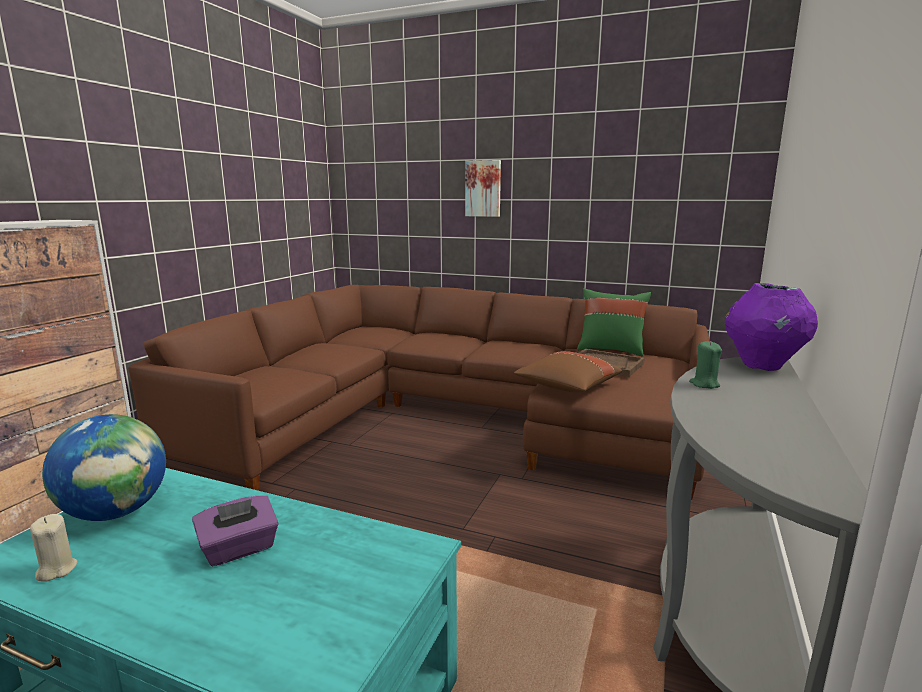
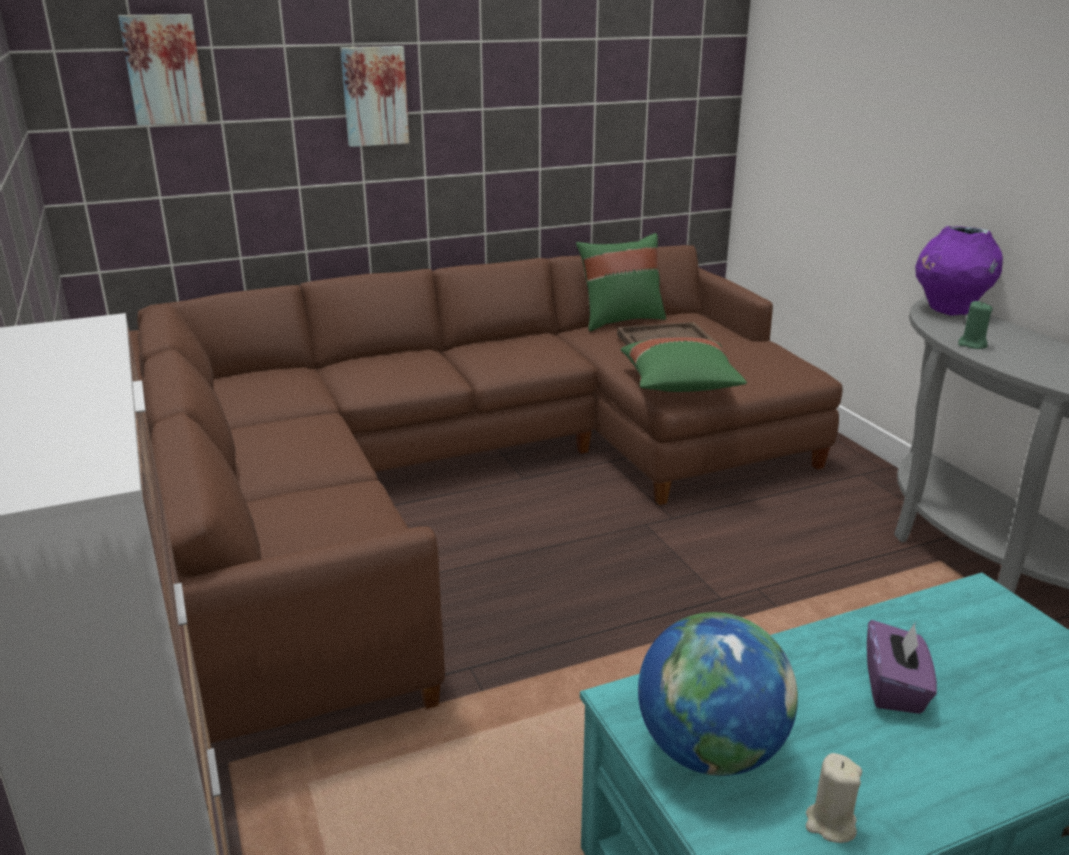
camera: 45 degrees left, 10 degrees up
brown pillow [514,351,622,393] -> green pillow [621,337,747,392]
none -> picture [118,14,207,125]

